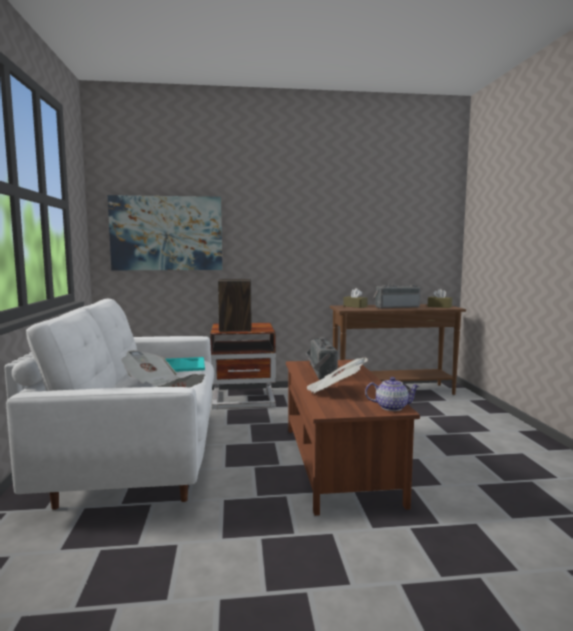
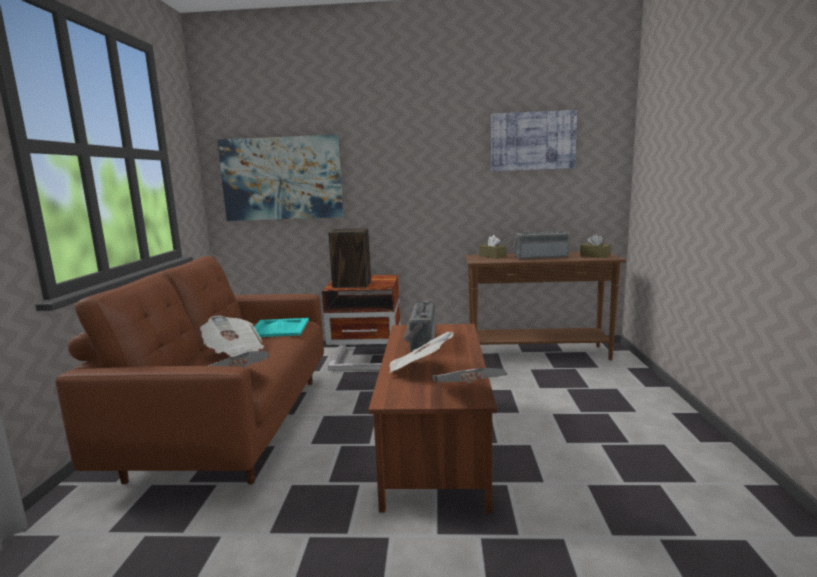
camera: 10 degrees right, 5 degrees up
white sofa [6,299,214,510] -> brown sofa [55,256,324,484]
teapot [365,377,420,411] -> newspaper [432,368,507,384]
none -> picture [491,110,577,171]

